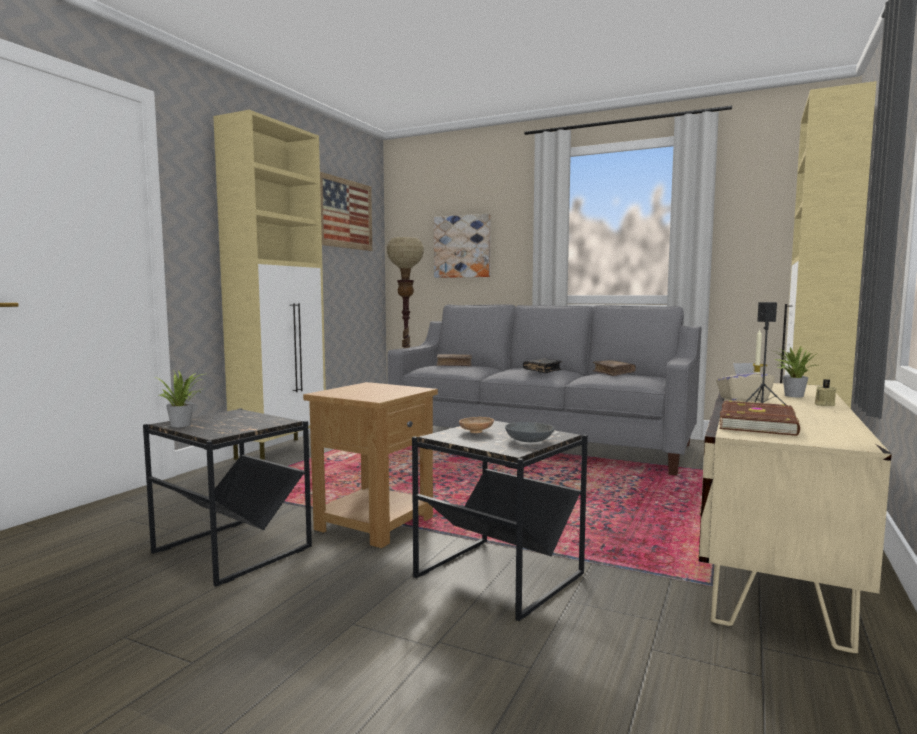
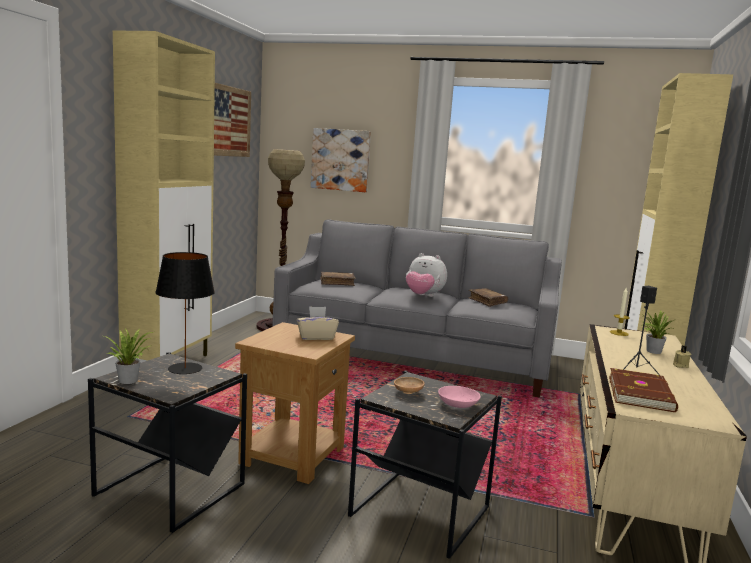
camera: 10 degrees left, 5 degrees up
grey bowl [505,422,554,442] -> pink bowl [438,386,481,408]
black book [523,358,562,374] -> plush toy [406,253,447,297]
beige tissue box [716,363,775,401] -> beige tissue box moved to [297,306,339,340]
none -> black table lamp [155,252,215,374]

